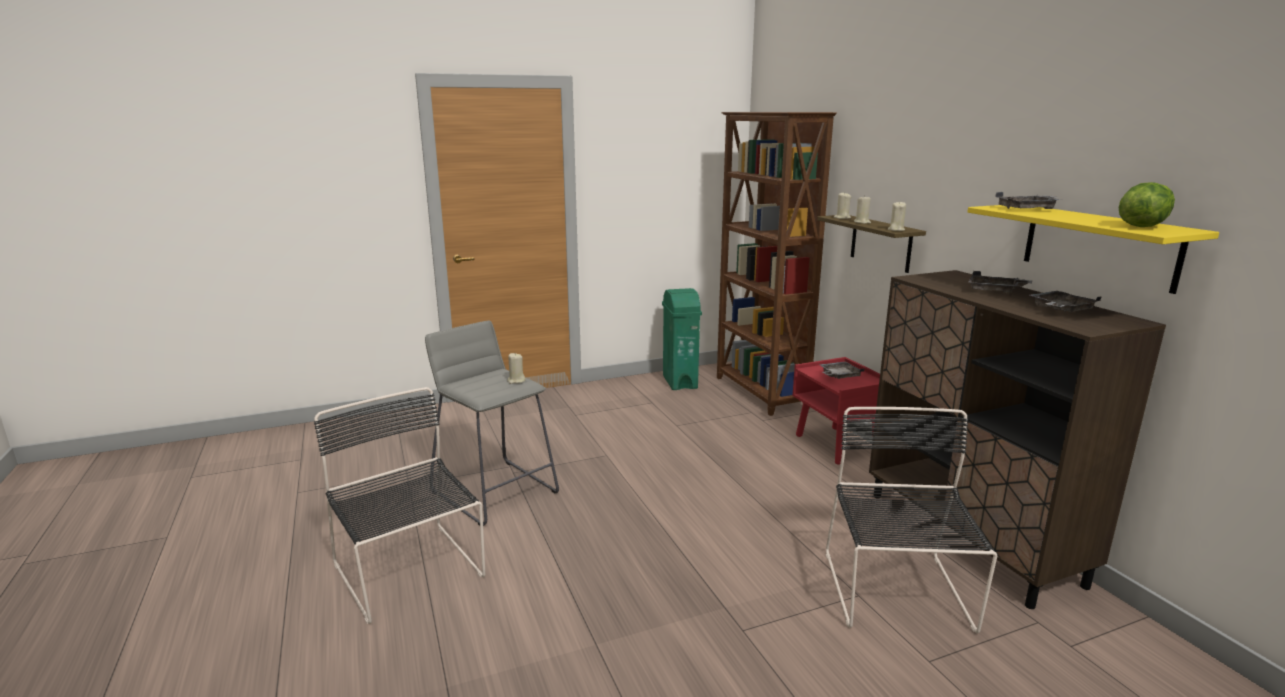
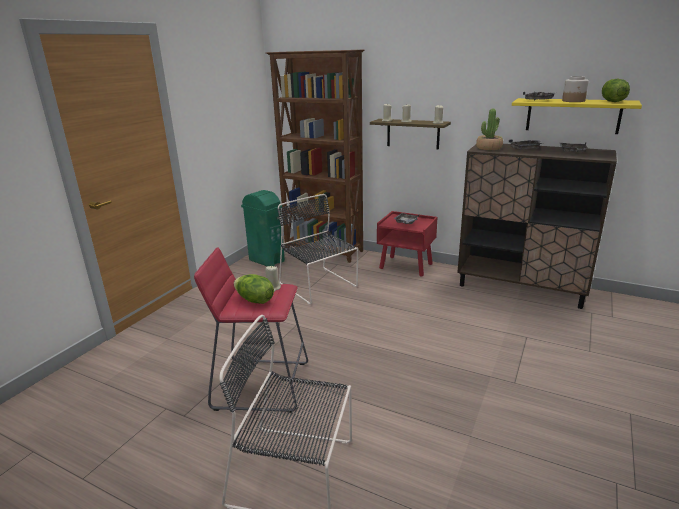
camera: 40 degrees left, 5 degrees up
grey stool [425,321,559,526] -> red stool [194,247,308,413]
black chair [826,407,997,634] -> black chair moved to [278,194,358,304]
none -> lettuce [234,274,274,304]
none -> potted plant [476,109,503,150]
none -> jar [562,76,589,102]

